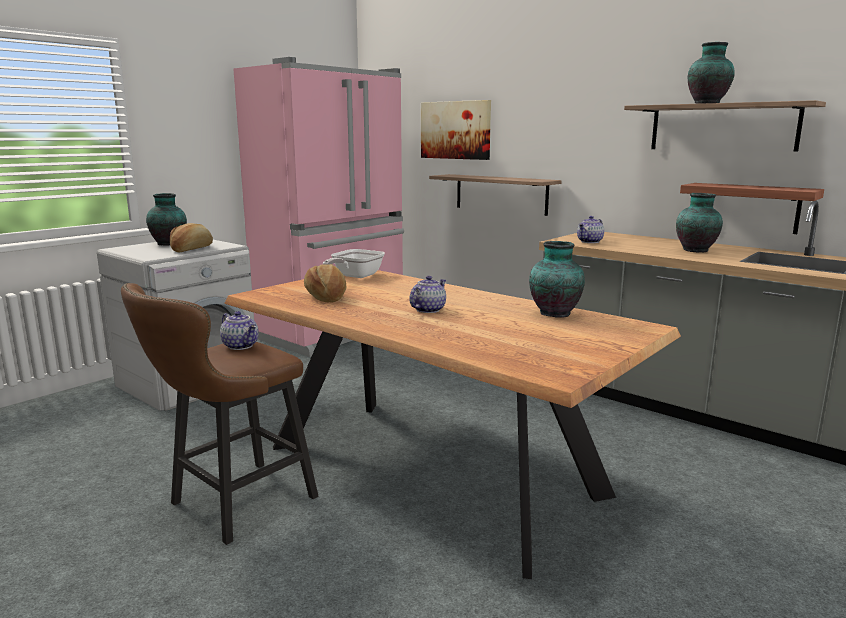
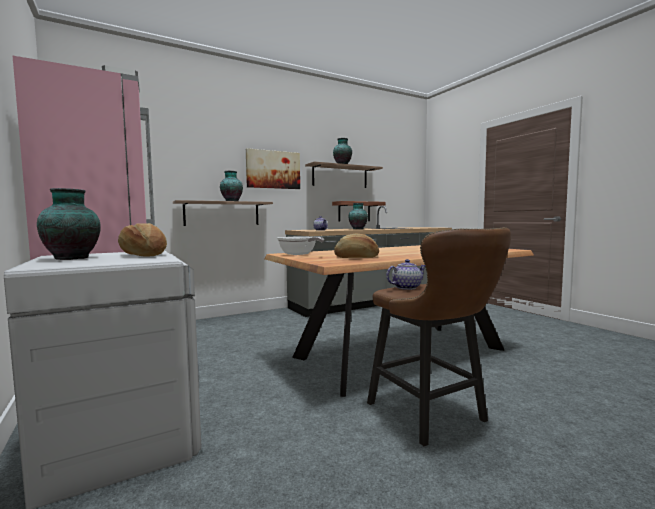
camera: 70 degrees left, 10 degrees down
teapot [409,276,446,313] -> none
picture [421,100,491,160] -> picture moved to [246,148,300,189]
vase [529,241,585,318] -> vase moved to [220,171,243,201]

